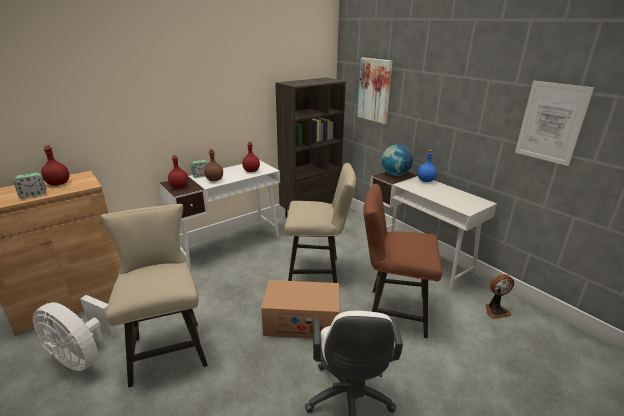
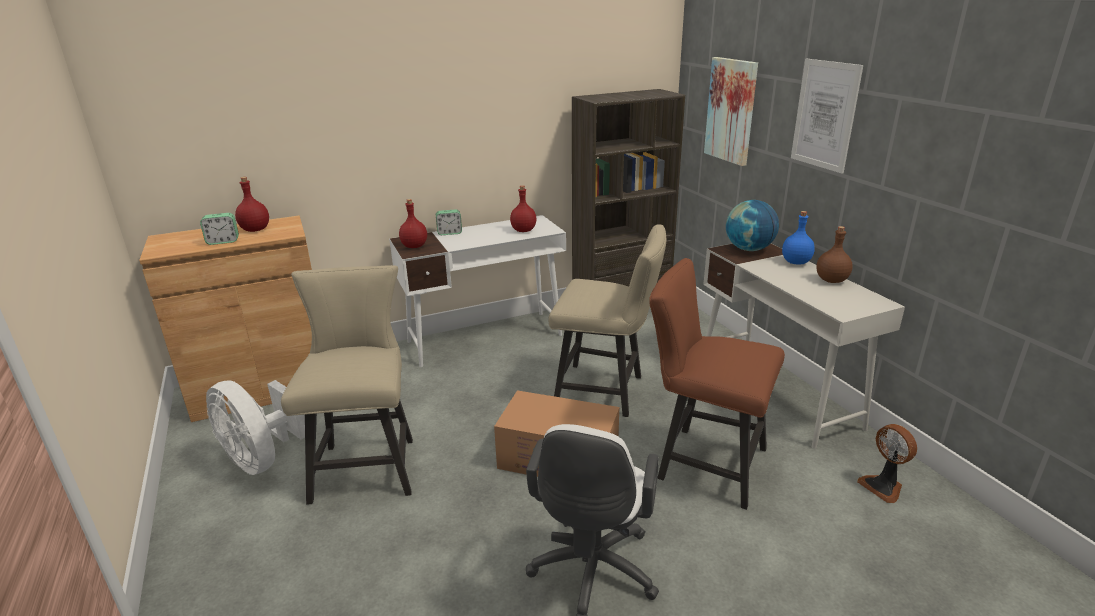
camera: 15 degrees right, 0 degrees up
brown bottle [204,149,223,181] -> brown bottle moved to [816,226,853,283]
fan [485,274,514,319] -> fan turned 60 degrees clockwise [857,424,917,503]
picture [515,81,594,166] -> picture moved to [791,59,863,173]

